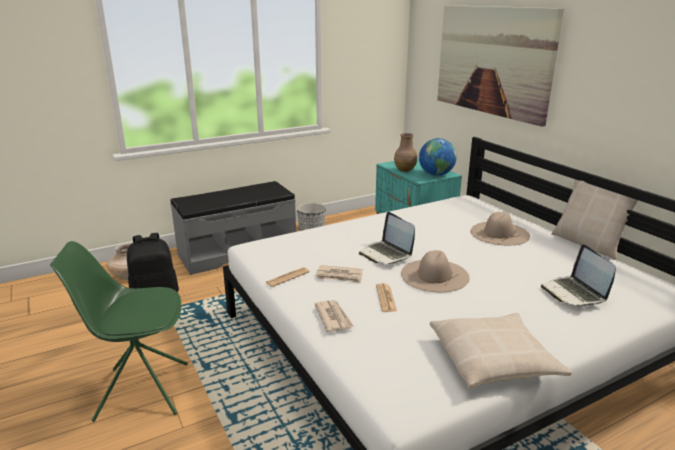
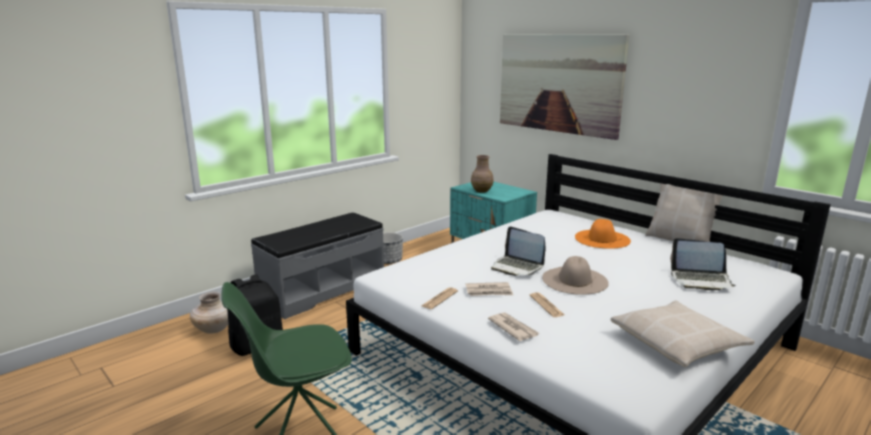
camera: 15 degrees left, 5 degrees down
globe [419,138,457,176] -> none
beige hat [470,212,530,245] -> orange hat [575,219,631,249]
laptop [541,244,616,307] -> laptop turned 45 degrees counterclockwise [670,238,736,290]

